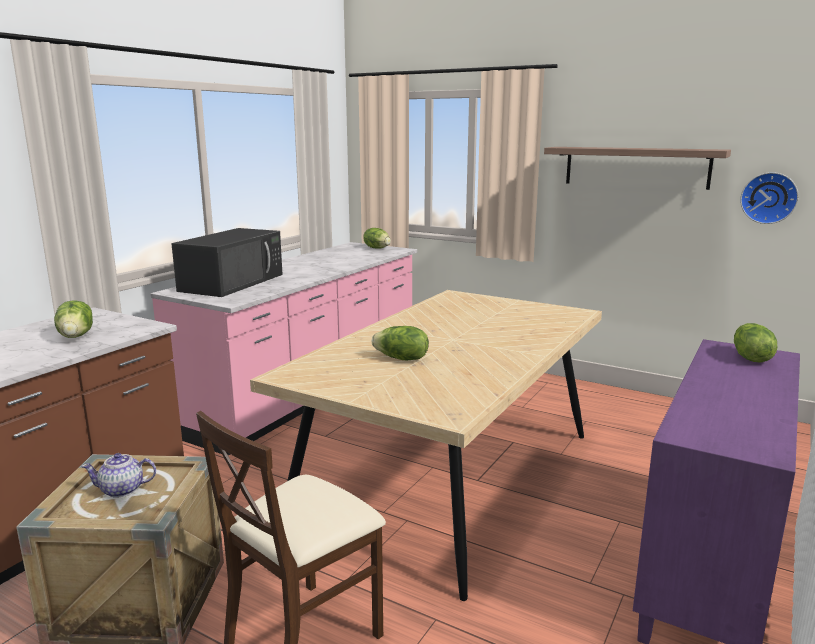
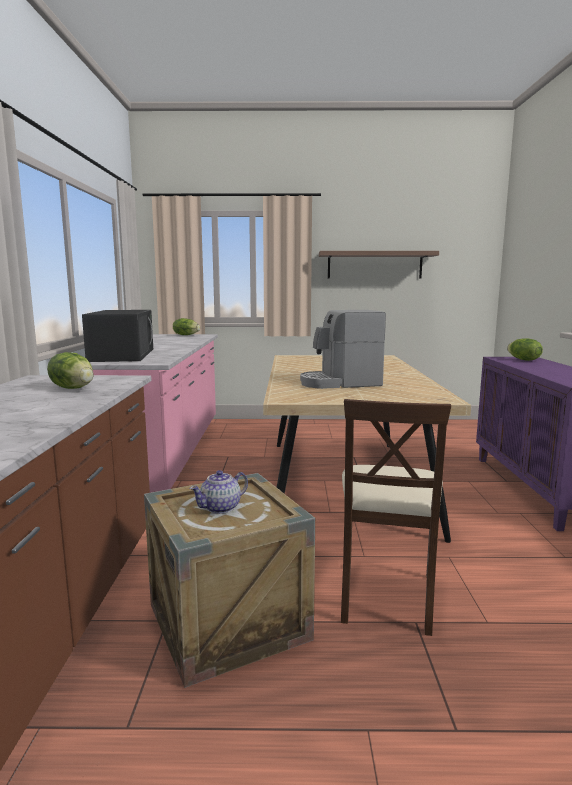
camera: 30 degrees left, 5 degrees down
lettuce [372,326,429,360] -> coffee machine [300,310,386,389]
wall clock [740,172,799,224] -> none

